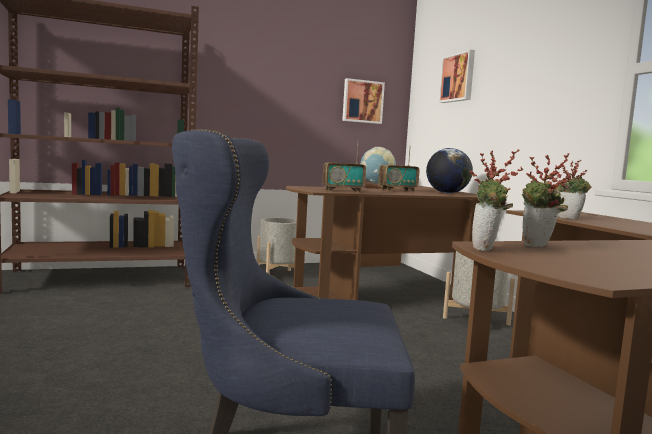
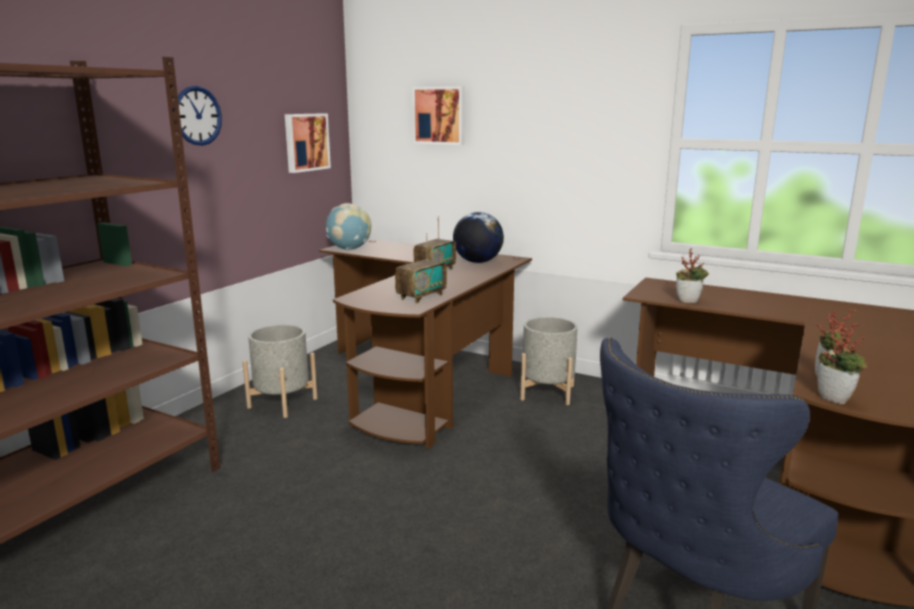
camera: 40 degrees left, 10 degrees up
none -> wall clock [174,86,222,146]

